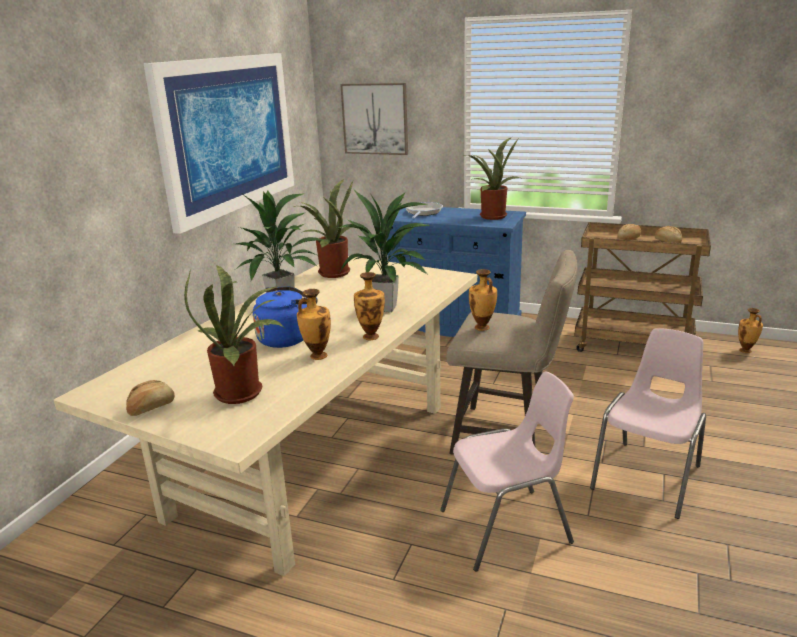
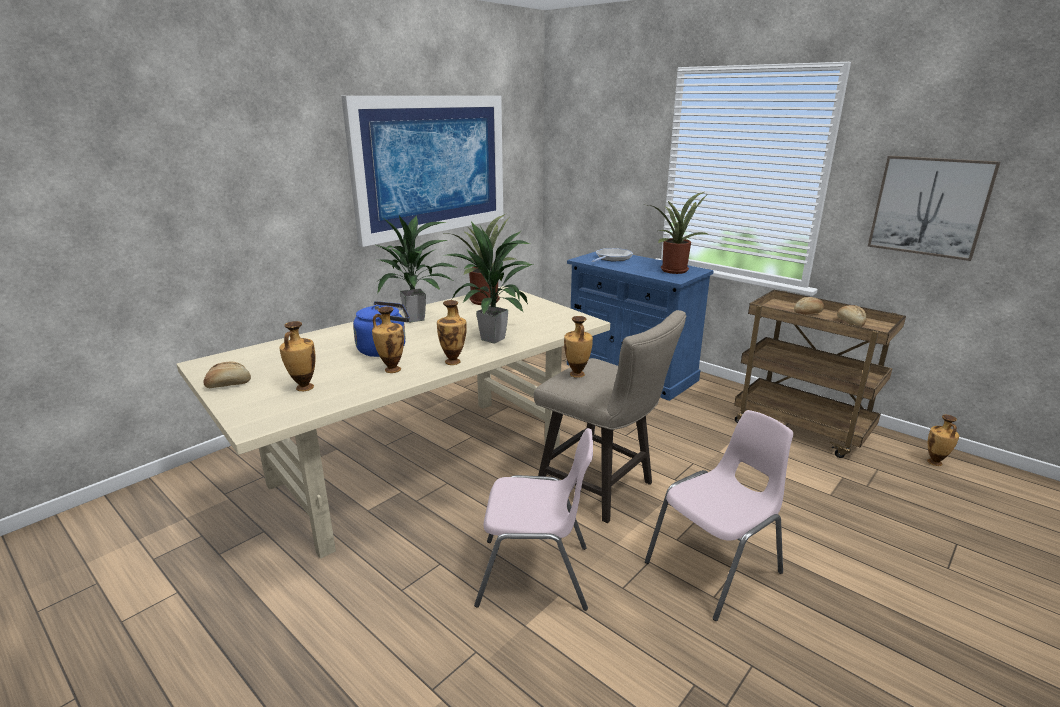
camera: 20 degrees right, 0 degrees up
potted plant [184,265,284,404] -> vase [279,321,316,391]
picture [340,83,408,155] -> picture moved to [868,156,1000,261]

